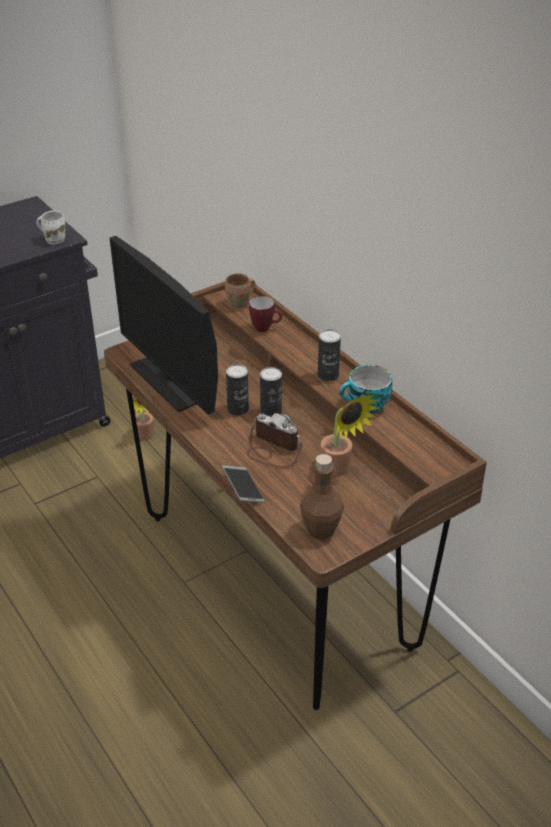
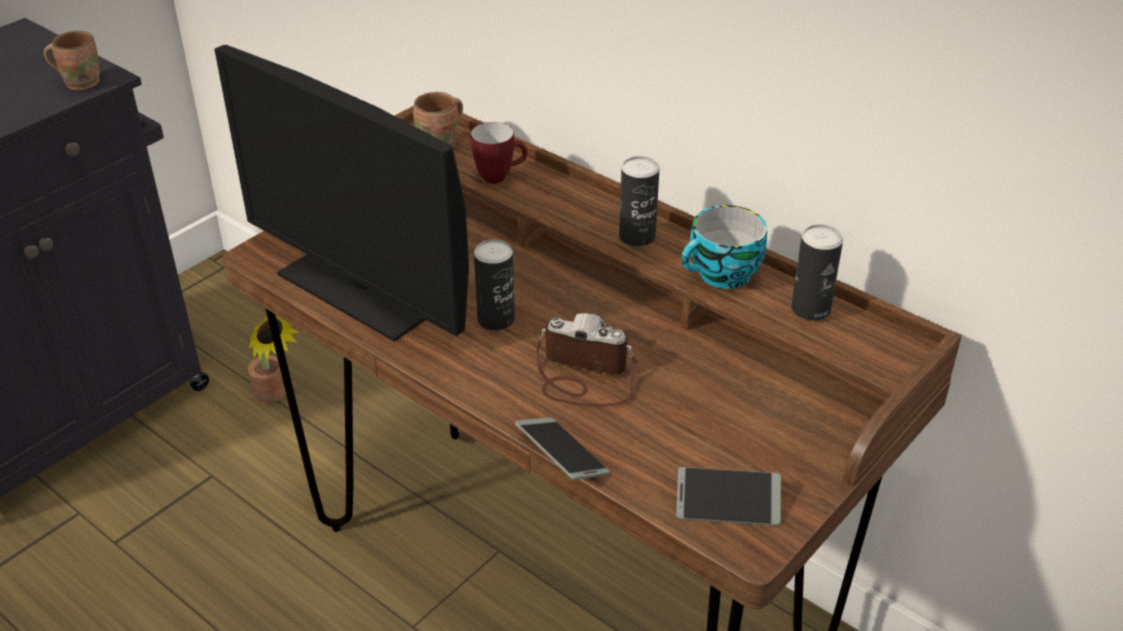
camera: 15 degrees left, 0 degrees up
white mug [36,211,65,245] -> brown mug [44,31,100,91]
can [260,367,282,417] -> can moved to [791,224,843,321]
brown bottle [300,454,344,539] -> phone [676,467,781,526]
potted plant [320,395,380,476] -> none

